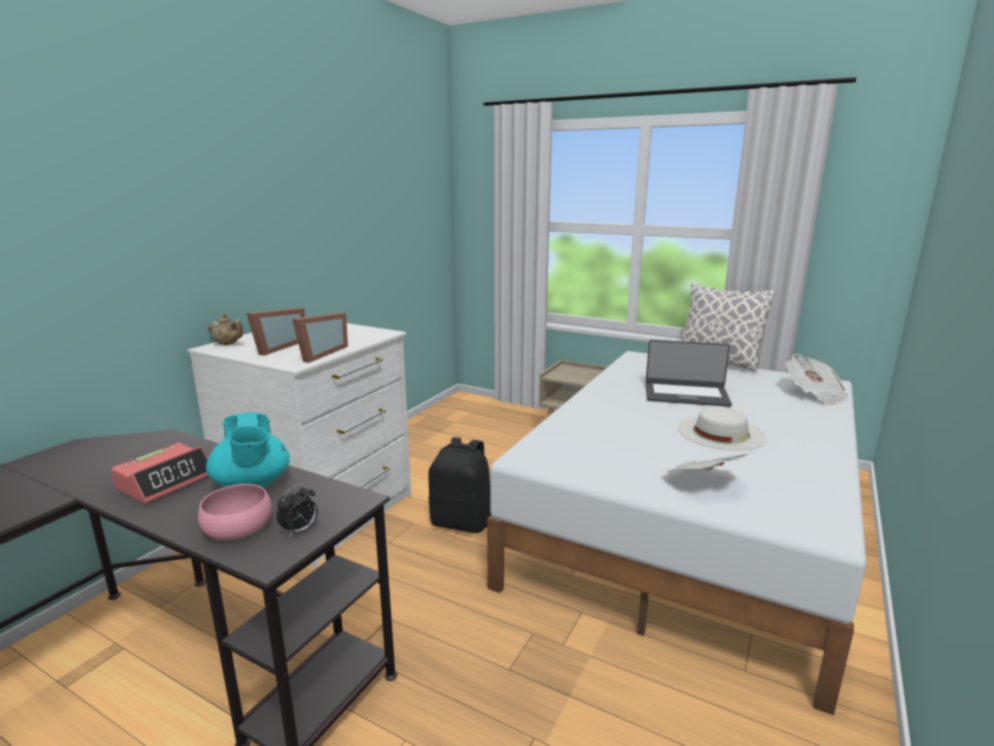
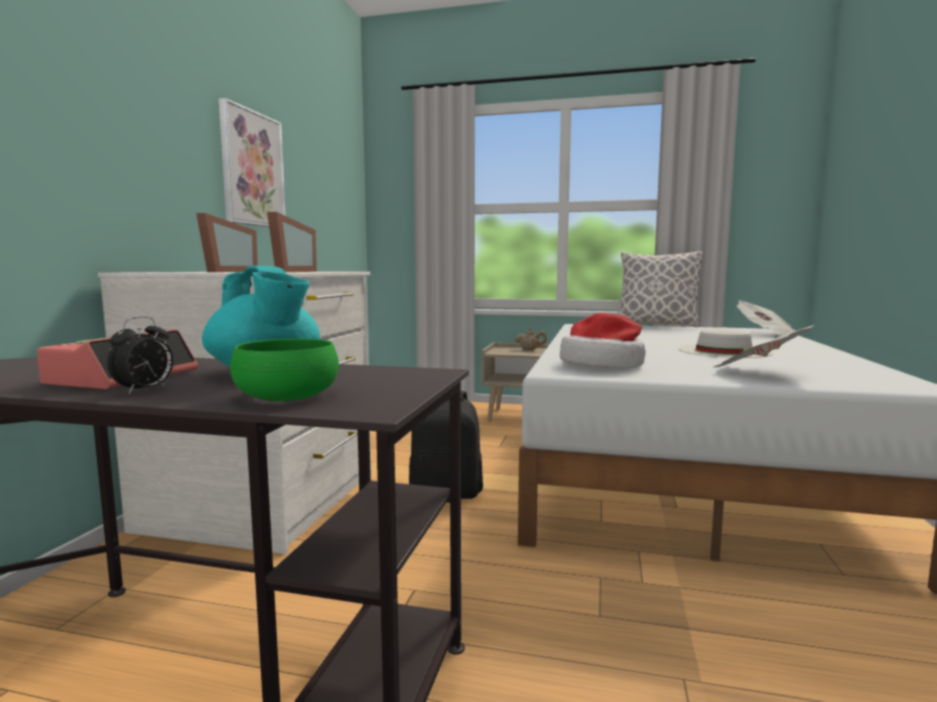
camera: 15 degrees left, 10 degrees down
pink bowl [198,484,272,540] -> green bowl [230,339,339,401]
beige teapot [208,314,243,345] -> beige teapot moved to [515,328,547,350]
alarm clock [276,484,318,536] -> alarm clock moved to [107,316,173,395]
laptop [645,340,732,407] -> none
none -> picture [219,98,286,227]
none -> hat [560,313,646,369]

